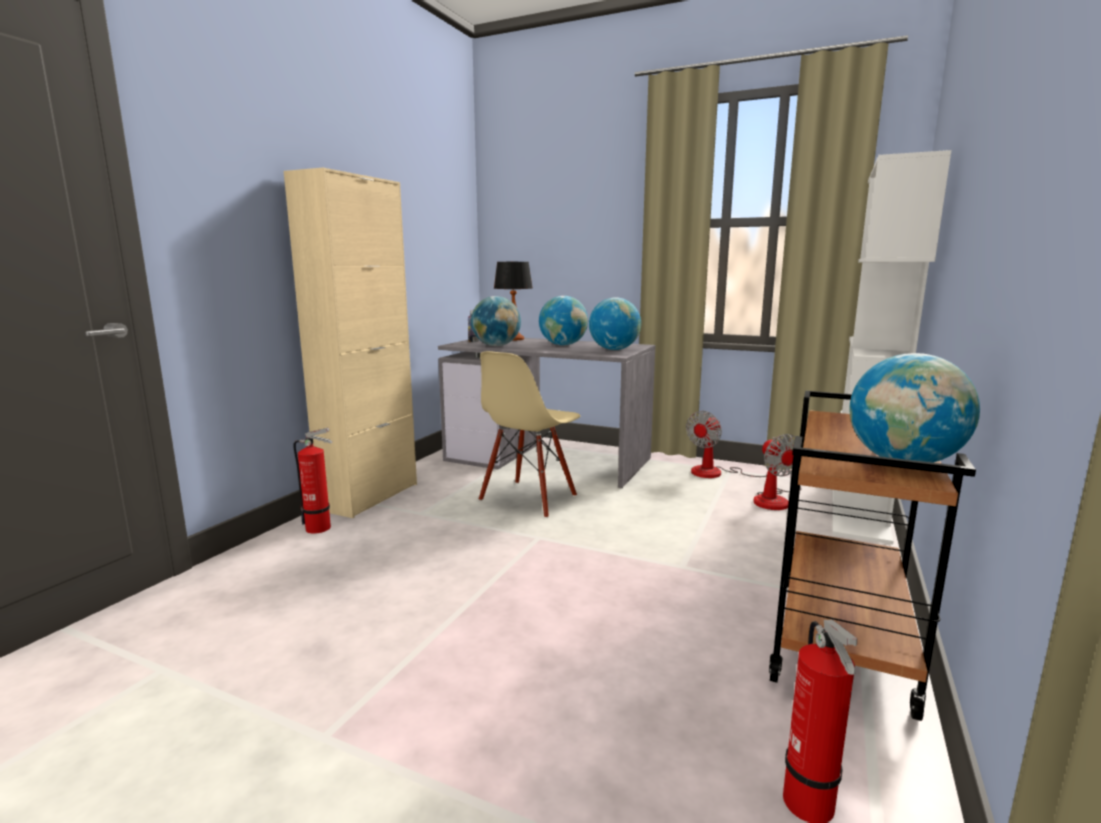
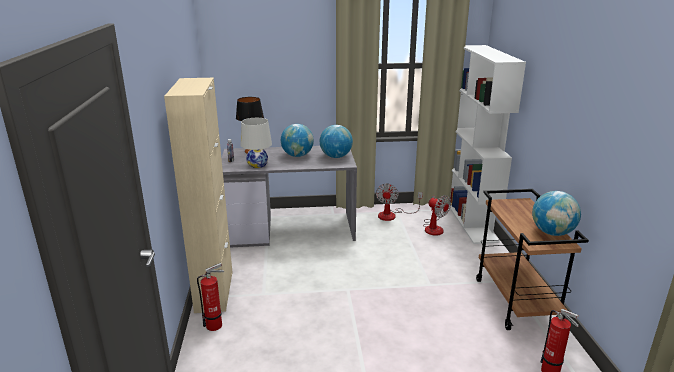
camera: 30 degrees left, 10 degrees up
globe [471,296,521,346] -> white table lamp [240,118,272,168]
beige chair [479,351,580,518] -> none

